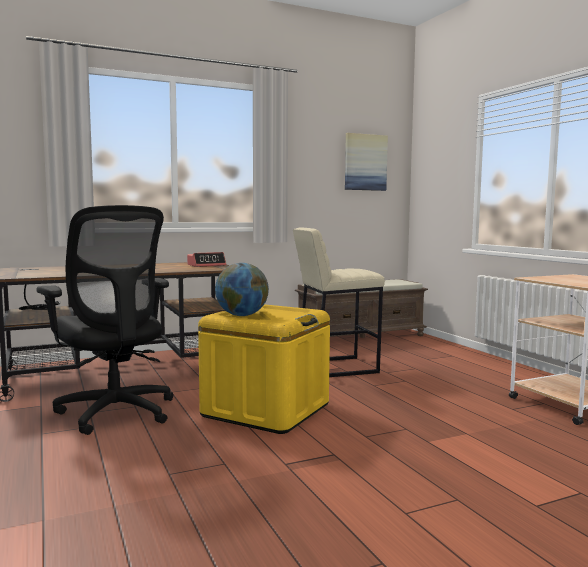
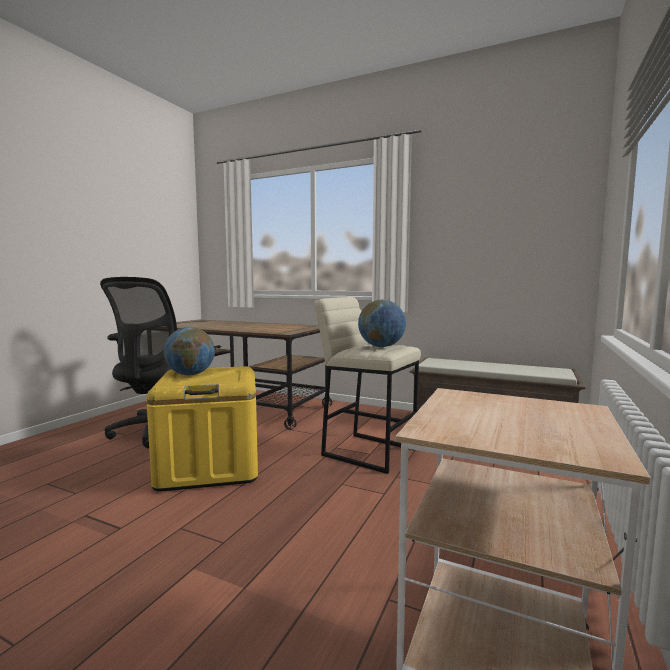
camera: 50 degrees right, 0 degrees up
alarm clock [187,252,226,267] -> none
picture [345,133,388,191] -> none
none -> globe [358,300,406,347]

